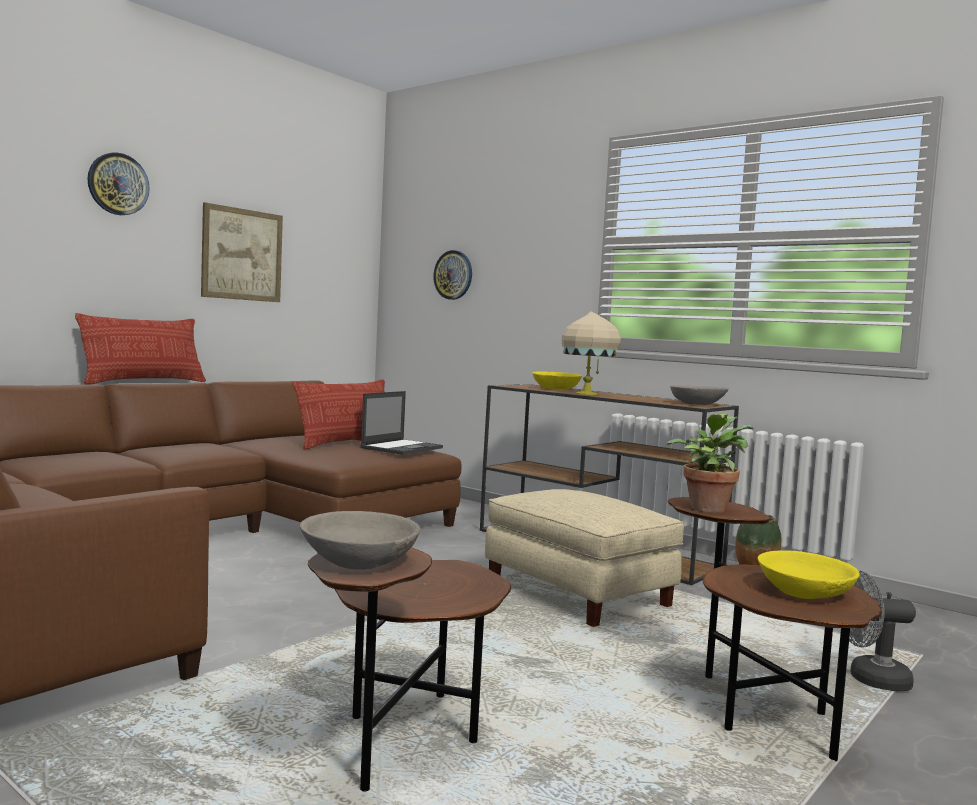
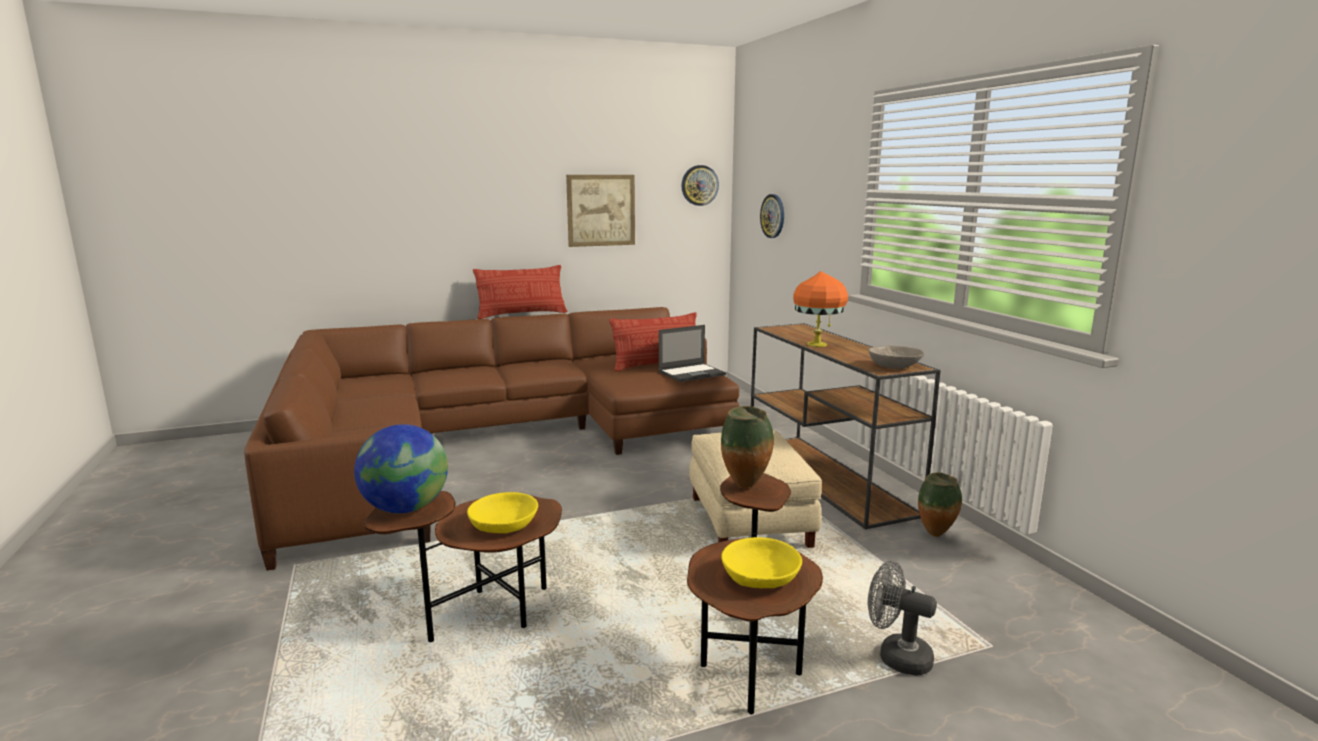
camera: 30 degrees right, 10 degrees up
wall clock [87,153,150,215] -> wall clock moved to [682,165,719,206]
grey bowl [300,511,420,569] -> globe [354,424,448,513]
yellow bowl [532,372,582,389] -> yellow bowl moved to [467,492,538,533]
beige table lamp [562,311,621,395] -> orange table lamp [793,271,848,347]
potted plant [666,414,753,513] -> vase [721,406,774,489]

